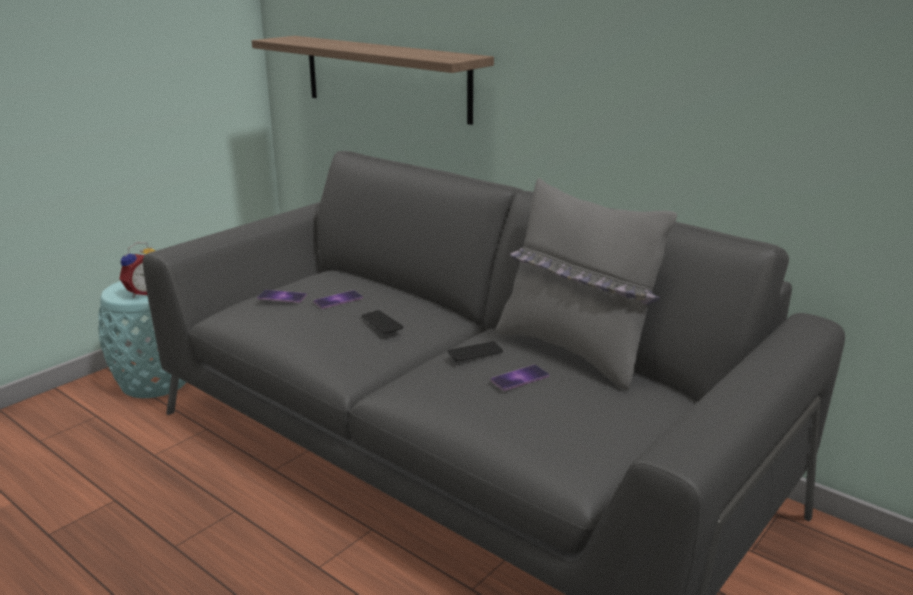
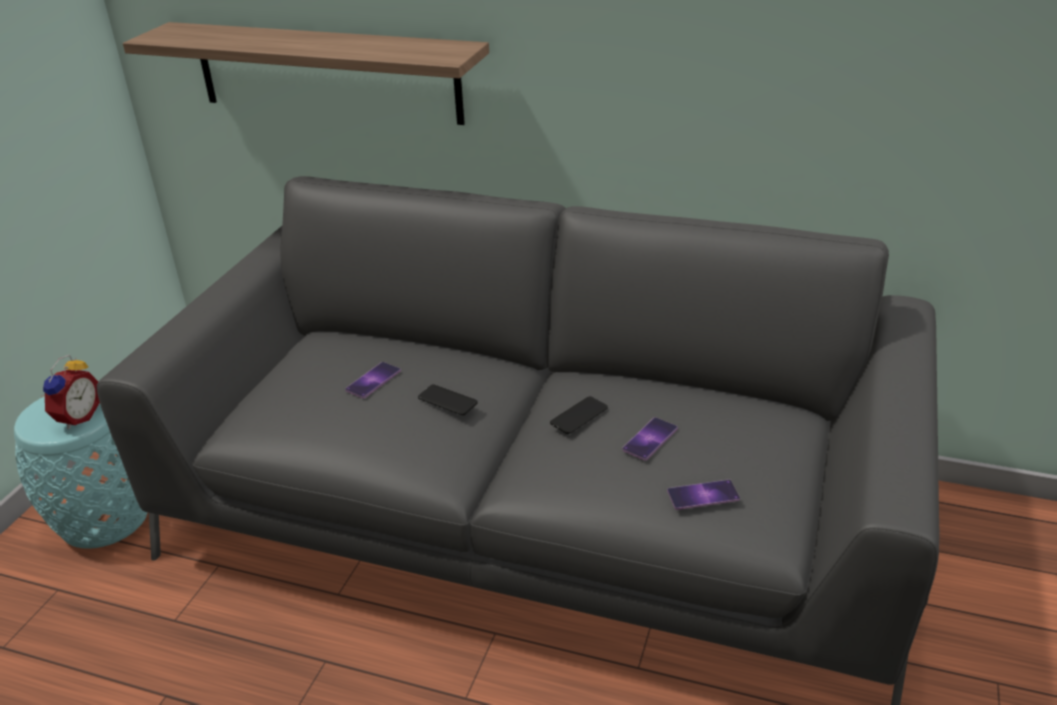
camera: 20 degrees left, 10 degrees up
phone [257,290,307,303] -> phone moved to [667,479,740,510]
grey pillow [496,178,677,390] -> none

